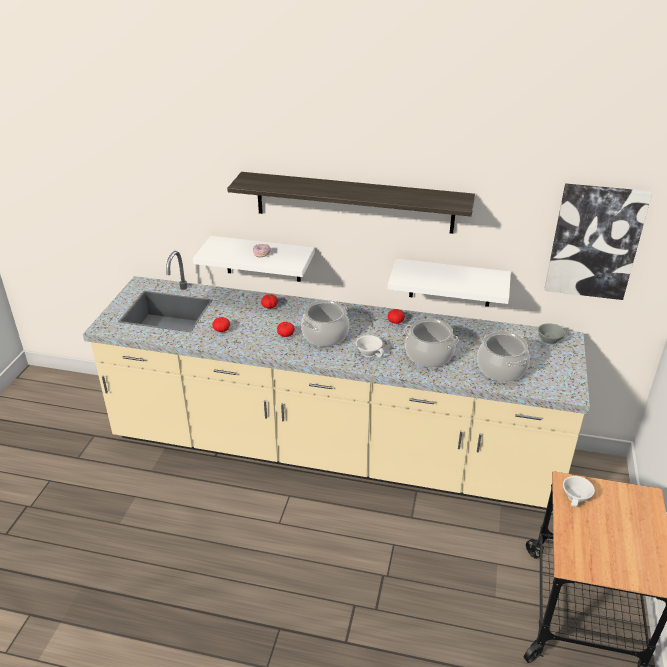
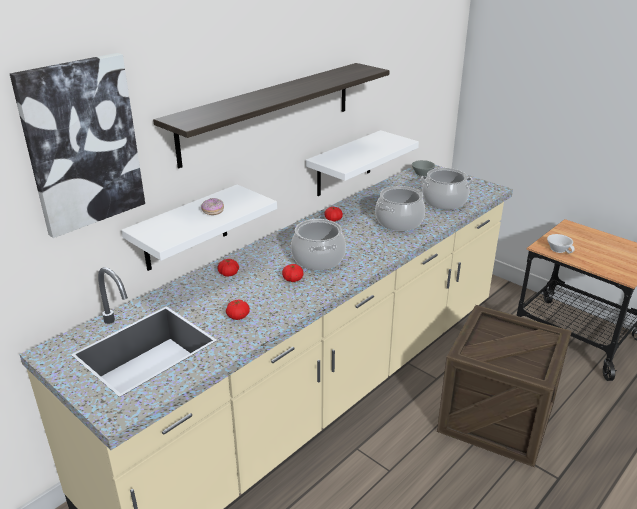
camera: 60 degrees left, 5 degrees down
white cup [356,335,384,357] -> none
picture [545,183,652,300] -> picture moved to [10,53,145,238]
none -> crate [437,305,572,467]

